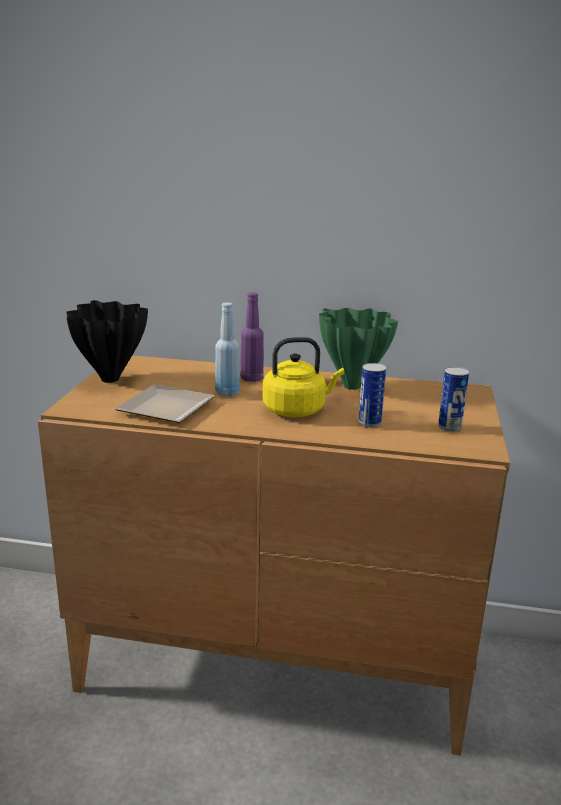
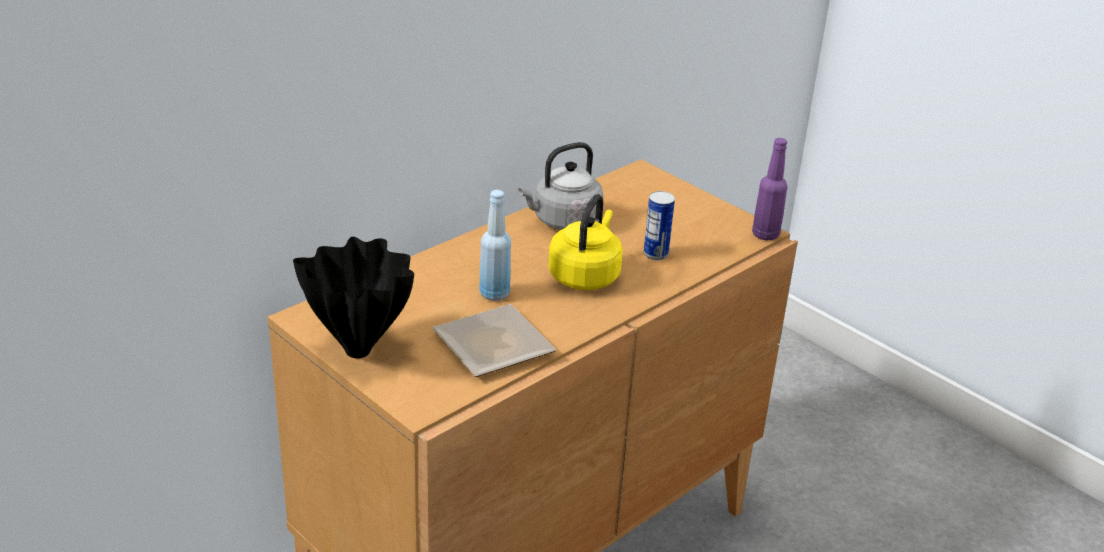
camera: 55 degrees left, 10 degrees up
purple bottle [240,292,264,382] -> purple bottle moved to [752,138,788,240]
green vase [319,308,398,390] -> grey kettle [518,142,603,230]
can [438,367,469,432] -> none

